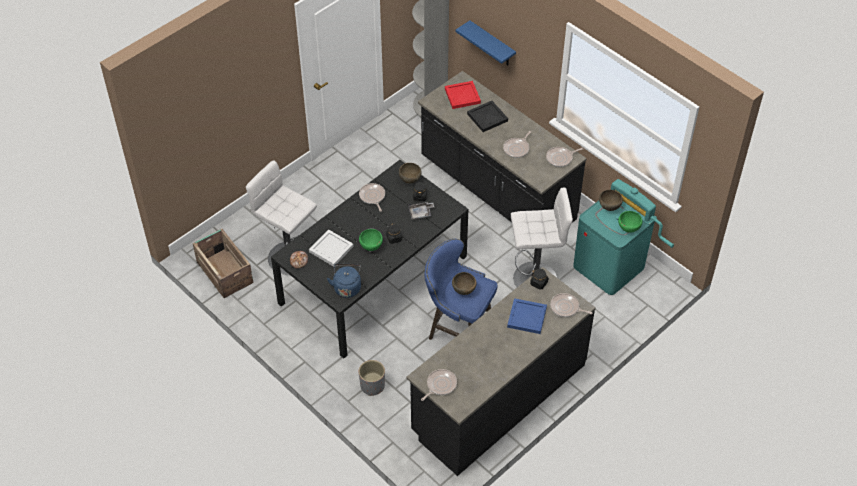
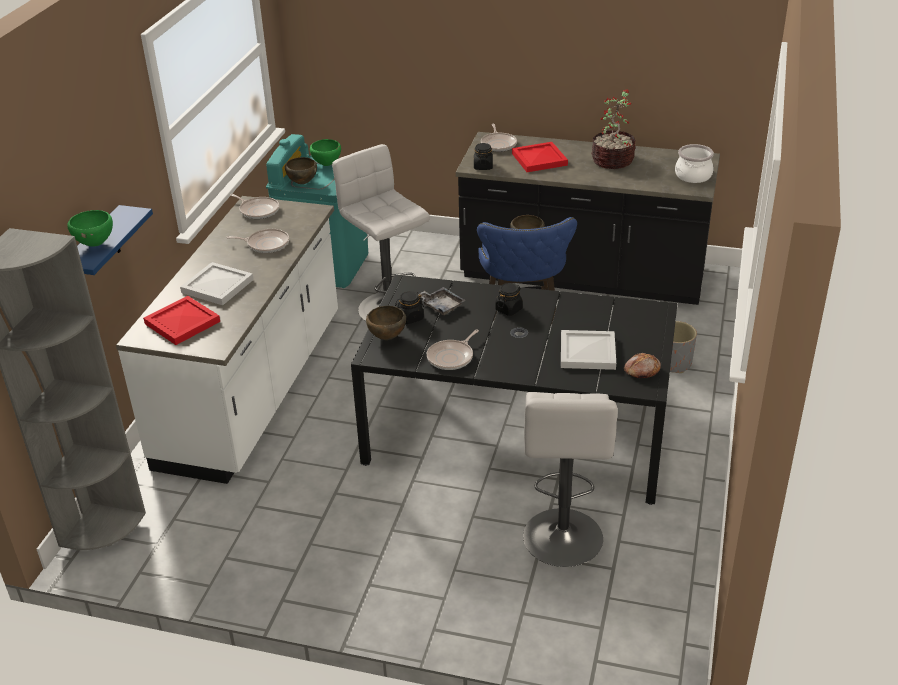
camera: 120 degrees left, 15 degrees down
crate [193,229,253,298] -> none
blue kettle [327,264,361,298] -> none
green bowl [359,229,383,251] -> green bowl moved to [67,210,113,247]
black counter [418,71,587,223] -> white counter [116,196,338,484]
frying pan [421,369,457,401] -> cooking pot [675,144,714,183]
black tray [467,101,508,132] -> white tray [180,262,254,305]
blue tray [507,298,547,334] -> red tray [512,142,568,172]
none -> potted plant [591,89,636,169]

